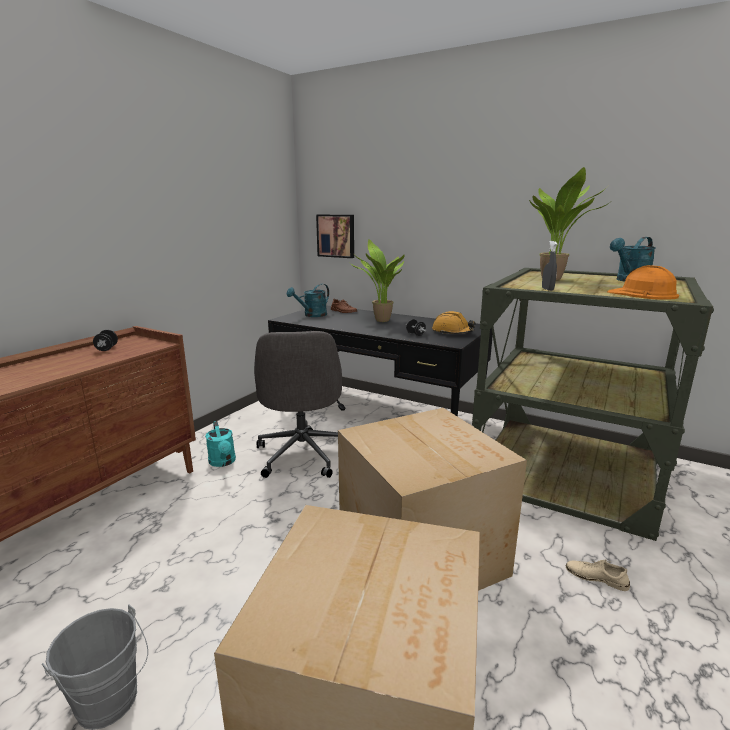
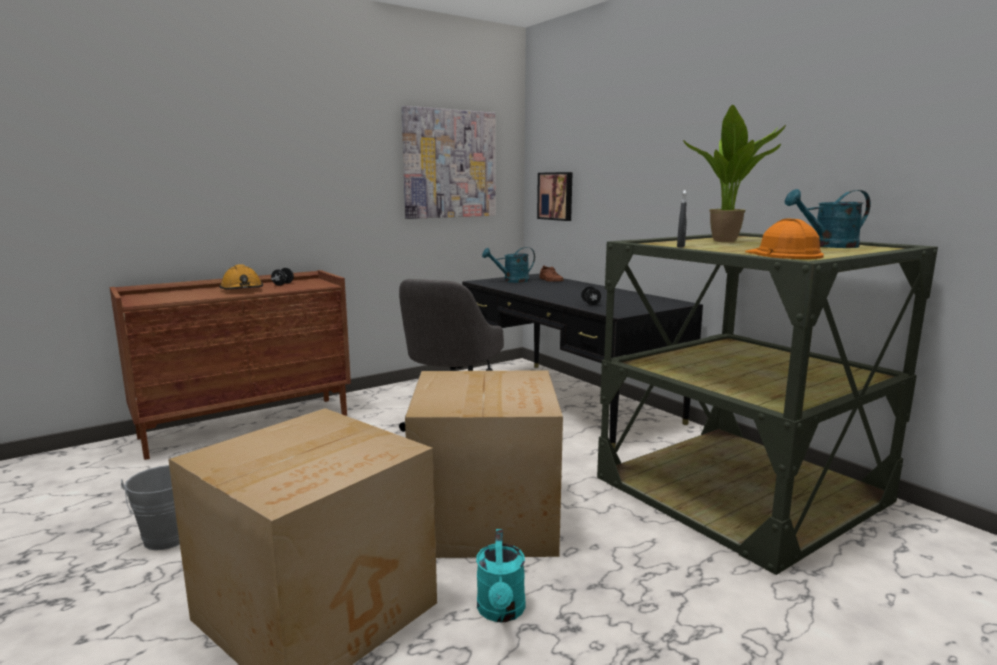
camera: 25 degrees right, 5 degrees down
turquoise watering can [205,421,236,467] -> turquoise watering can moved to [476,529,525,622]
potted plant [350,239,405,322] -> none
orange hard hat [432,311,476,334] -> orange hard hat moved to [219,264,263,290]
beige shoe [566,560,630,591] -> none
none -> picture [401,106,496,219]

